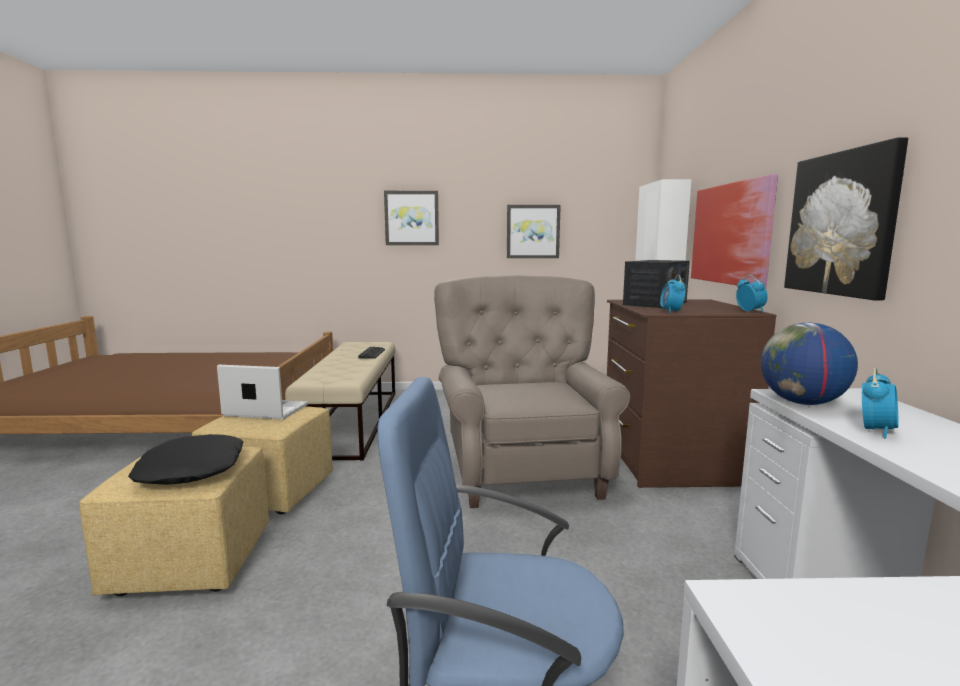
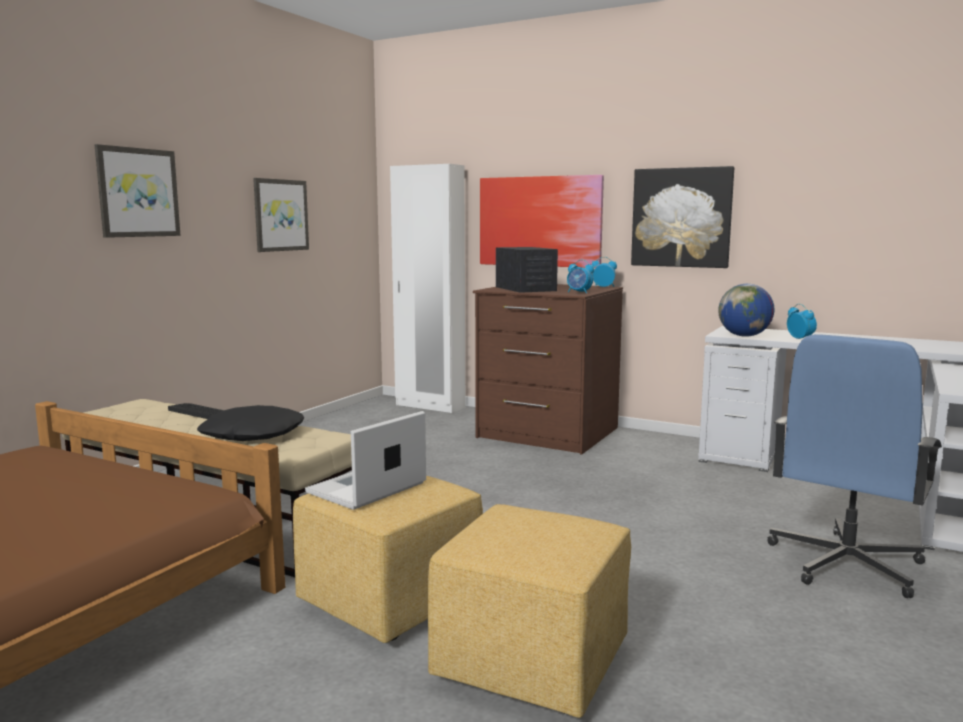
camera: 60 degrees left, 0 degrees up
black pillow [128,434,244,485] -> black pillow moved to [197,405,304,441]
beige armchair [434,275,630,508] -> none

